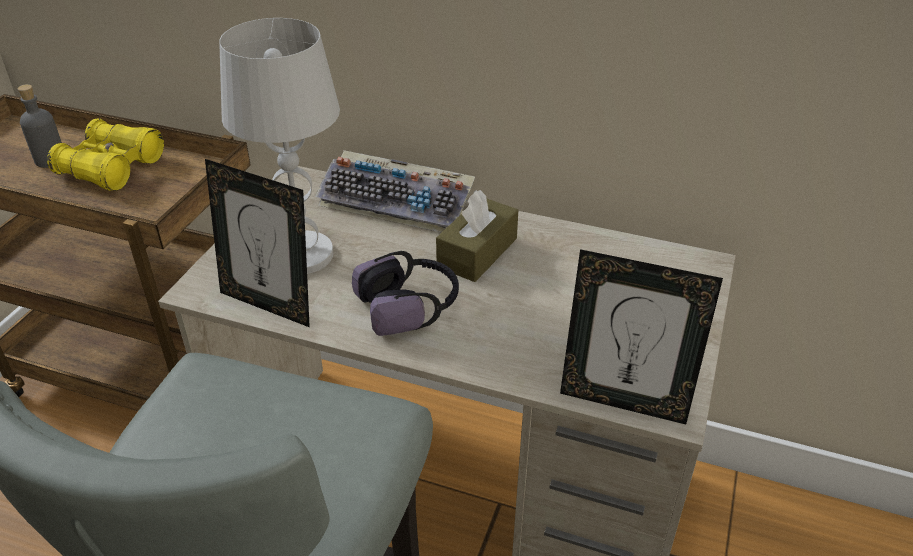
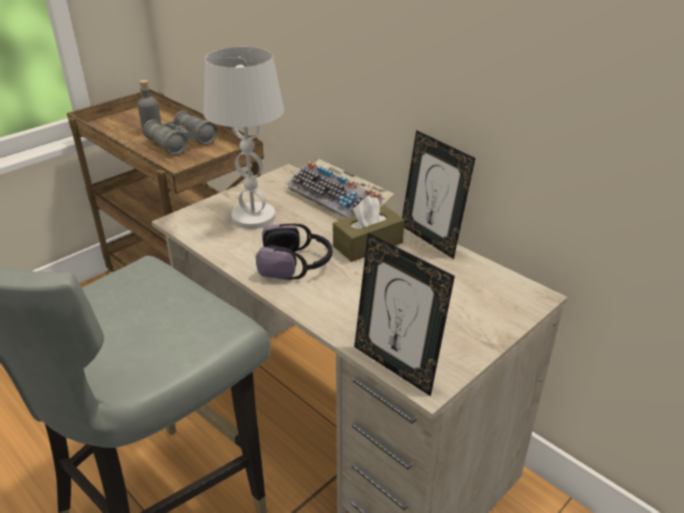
camera: 25 degrees right, 5 degrees down
yellow binoculars [47,118,164,191] -> grey binoculars [143,110,217,155]
picture frame [205,159,310,327] -> picture frame moved to [402,130,475,259]

